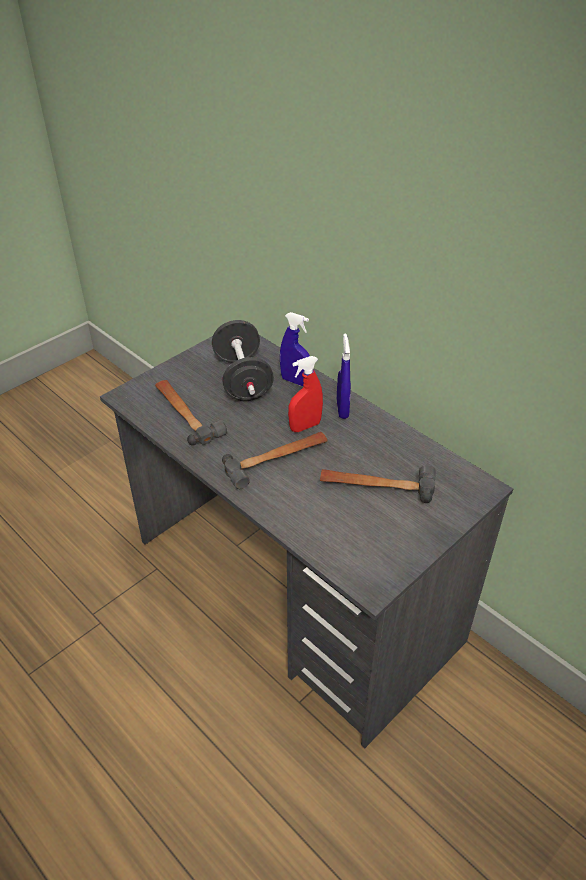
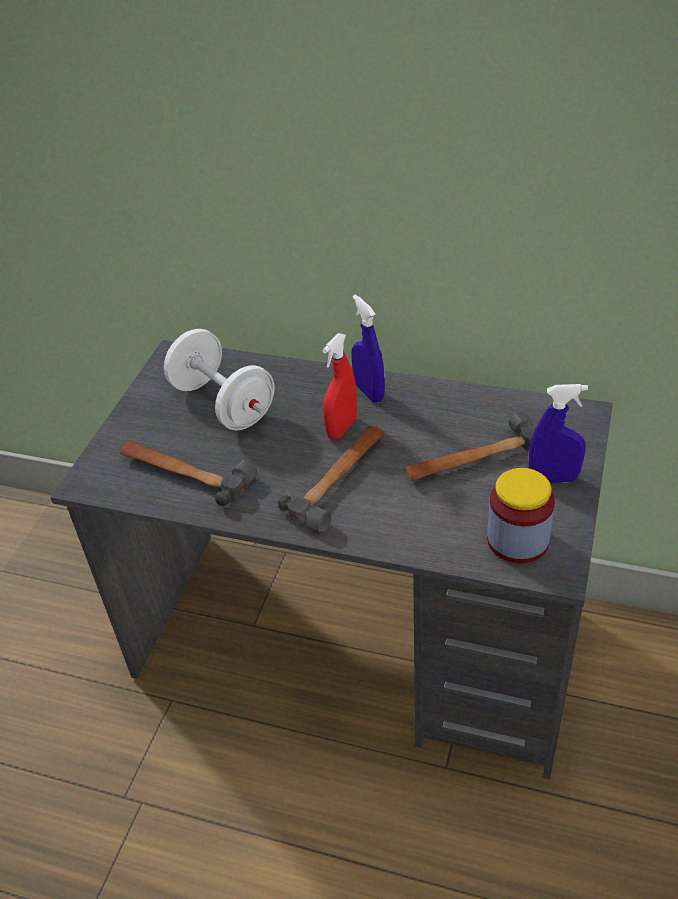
camera: 25 degrees left, 0 degrees up
black dumbbell [212,320,274,401] -> white dumbbell [164,329,275,430]
blue spray bottle [280,312,310,386] -> blue spray bottle moved to [528,384,588,483]
none -> jar [487,468,555,563]

